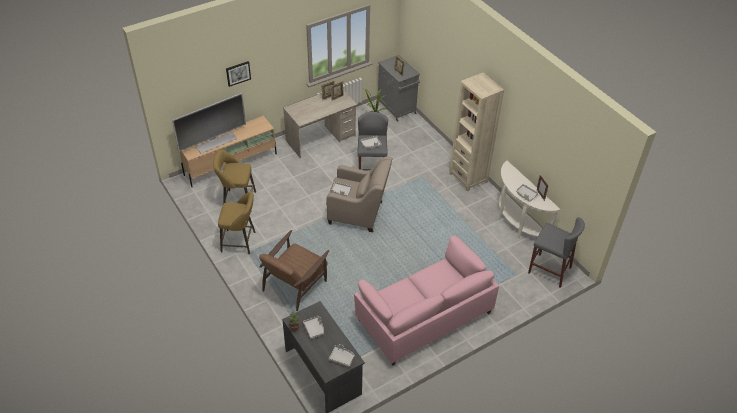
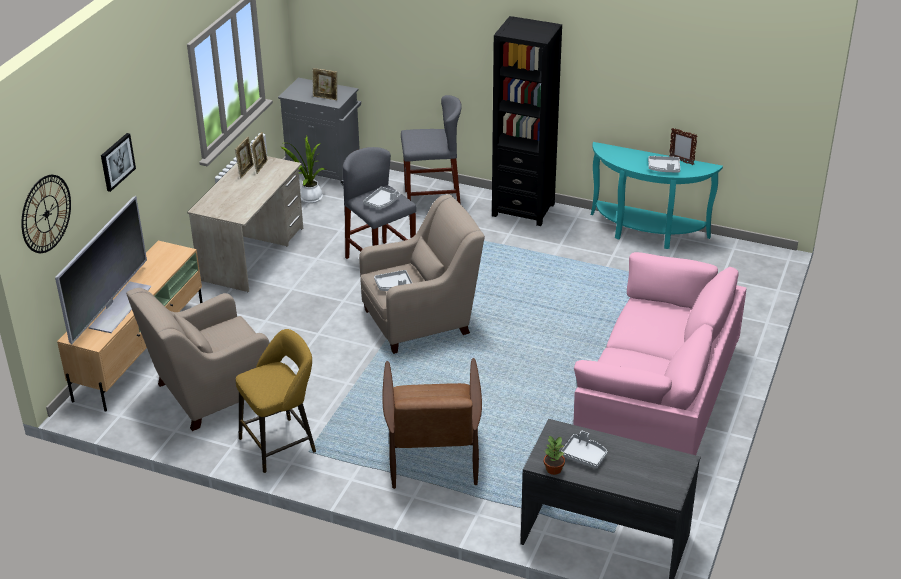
camera: 35 degrees left, 10 degrees down
yellow stool [213,150,256,212] -> beige armchair [126,288,270,431]
grey tray [328,344,355,367] -> none
beige bookcase [449,73,504,192] -> black bookcase [492,16,562,226]
white console table [497,161,561,239] -> turquoise console table [591,142,723,249]
grey stool [528,217,585,288] -> grey stool moved to [401,95,462,204]
none -> wall clock [21,175,71,253]

